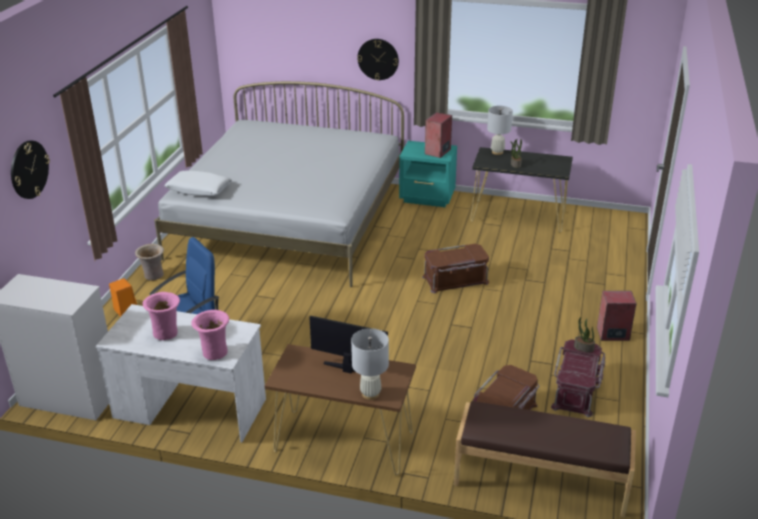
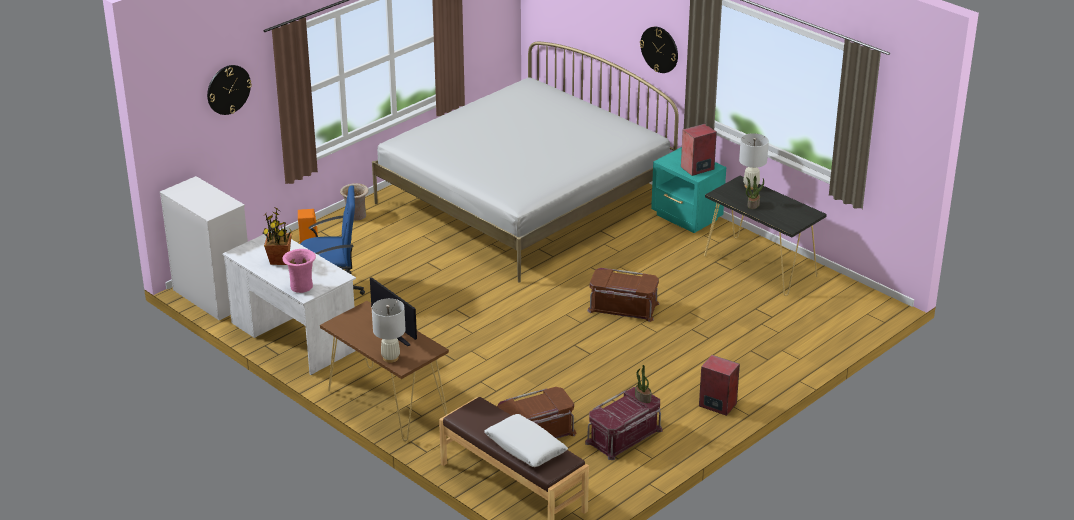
camera: 30 degrees right, 0 degrees up
pink vase [143,292,180,340] -> potted plant [262,206,292,265]
white pillow [164,171,232,196] -> white pillow moved to [484,414,568,467]

